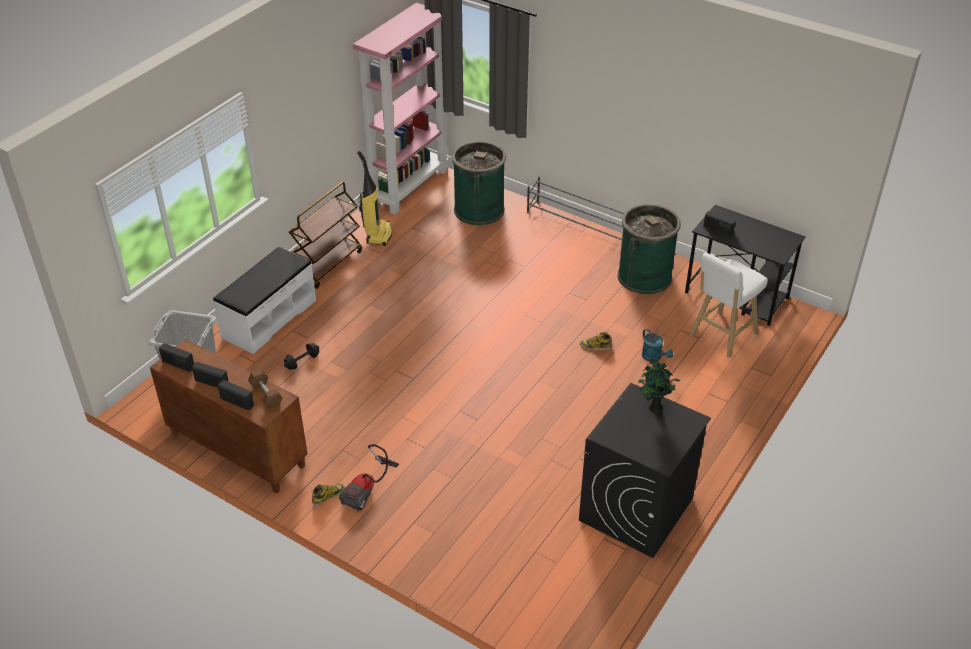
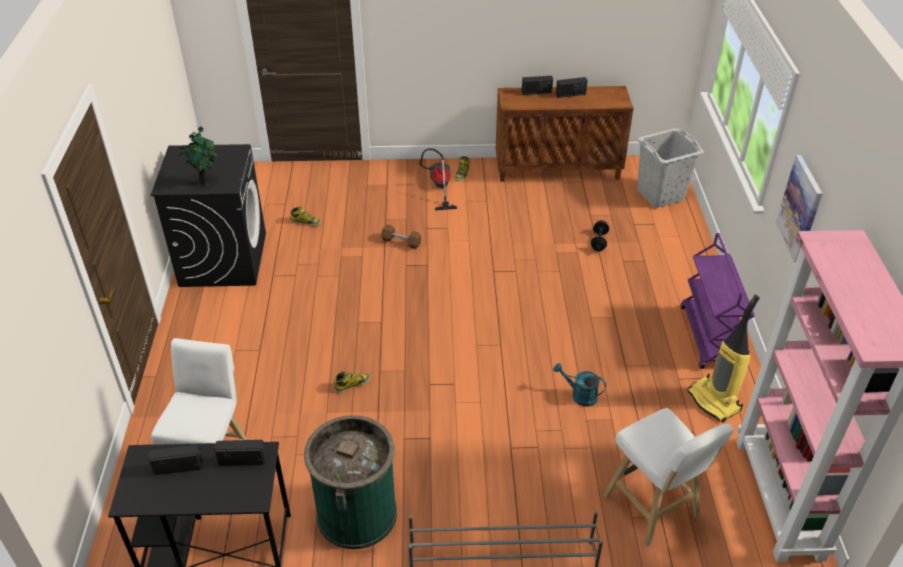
camera: 145 degrees right, 0 degrees up
radio [159,343,194,372] -> radio moved to [149,445,202,475]
white bench [213,247,316,354] -> none
brown dumbbell [248,369,283,409] -> brown dumbbell moved to [381,224,421,249]
brown cart [289,182,362,289] -> purple cart [681,233,755,369]
green trash can [452,141,506,225] -> white stool [603,408,734,547]
turquoise watering can [642,329,673,361] -> turquoise watering can moved to [553,363,606,406]
none -> boot [291,206,321,226]
none -> picture [776,155,823,262]

